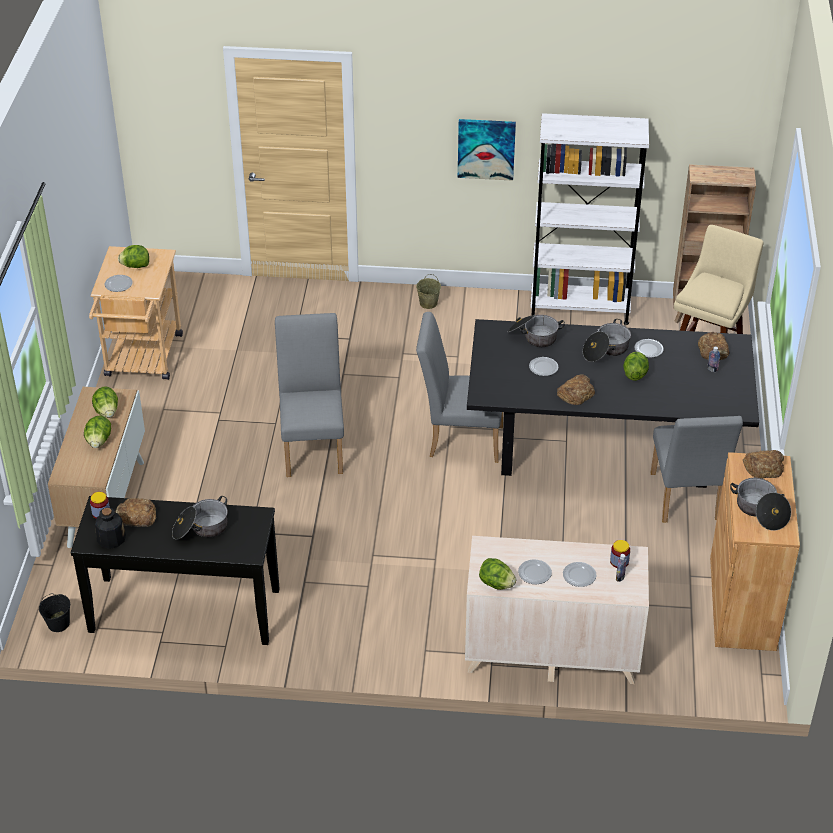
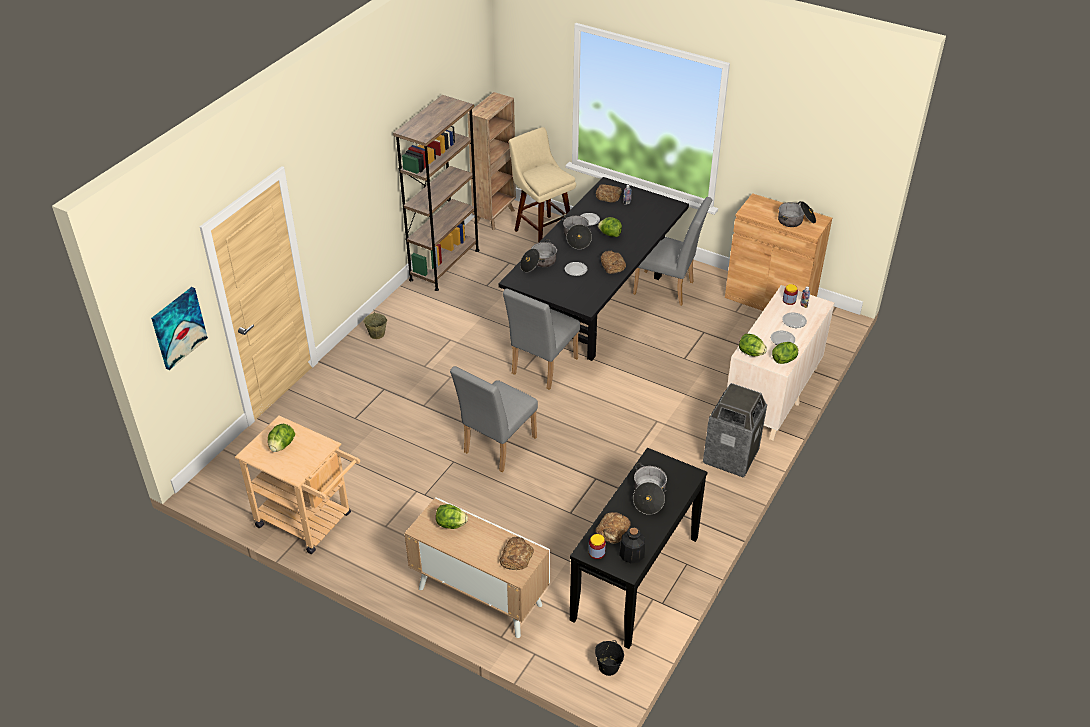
camera: 65 degrees left, 0 degrees up
lettuce [84,416,111,448] -> lettuce moved to [739,334,767,356]
plate [105,275,133,292] -> none
grey chair [275,313,344,477] -> grey chair turned 75 degrees counterclockwise [450,366,538,472]
picture [458,119,516,181] -> picture moved to [151,287,208,370]
white bookcase [530,113,649,325] -> brown bookcase [393,95,479,291]
bread [743,450,784,479] -> bread moved to [500,537,534,570]
none -> trash can [703,383,767,478]

